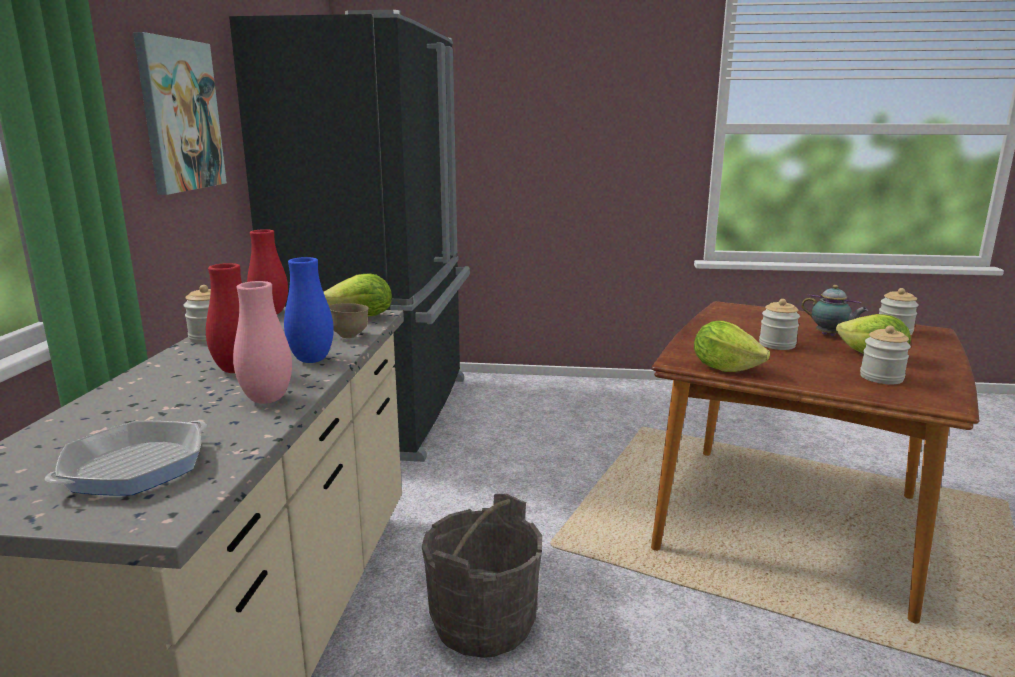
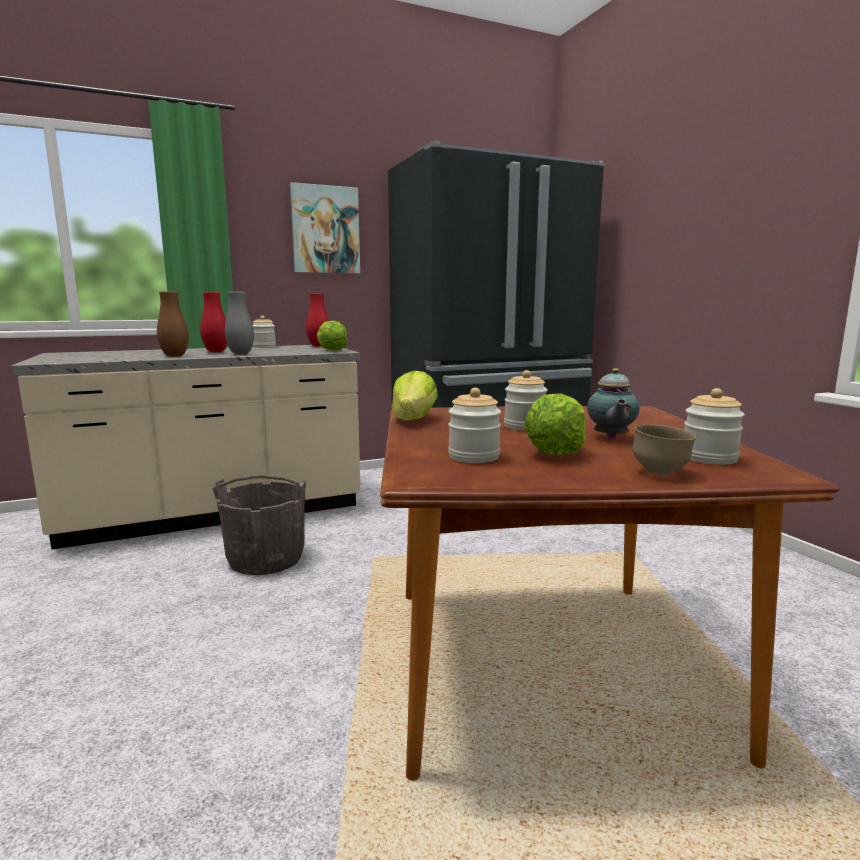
camera: 60 degrees right, 5 degrees down
frying pan [45,421,207,496] -> none
pink vase [233,281,292,404] -> brown vase [157,291,189,357]
blue vase [284,257,334,363] -> grey vase [225,292,254,354]
brown bowl [329,303,369,338] -> brown bowl moved to [632,424,696,475]

